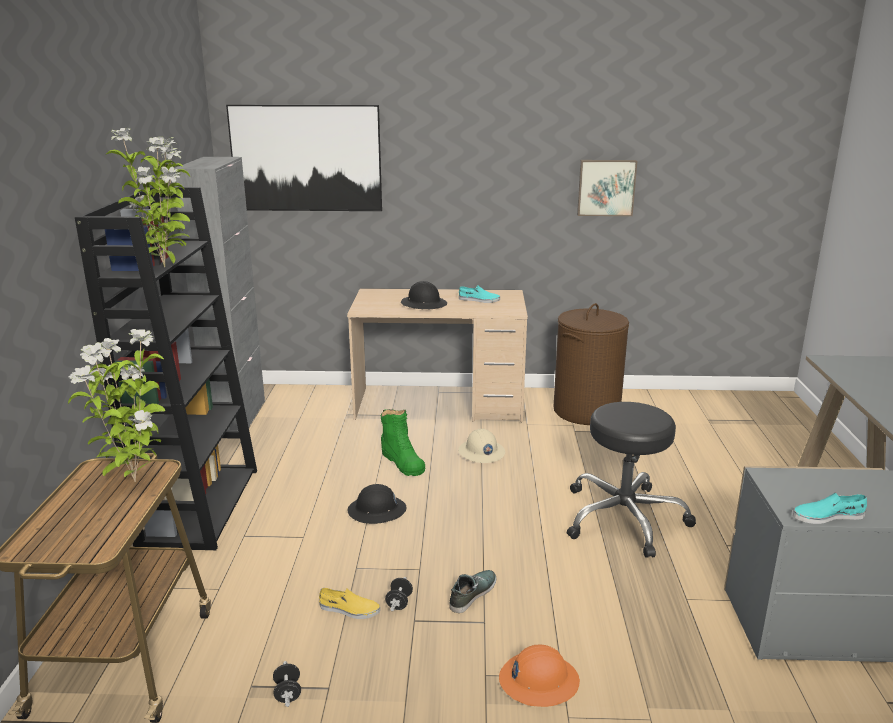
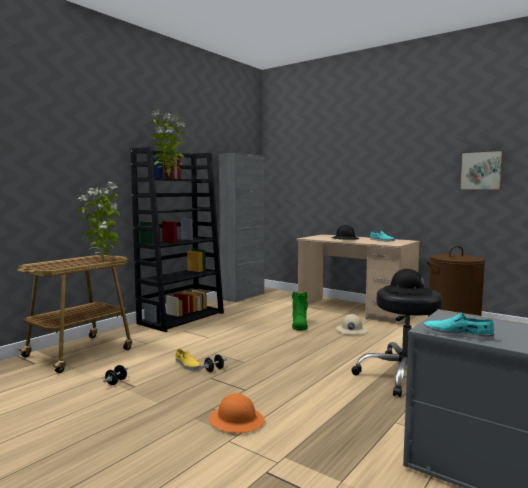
camera: 35 degrees right, 15 degrees down
picture [226,105,382,211] -> none
black hard hat [347,484,407,524] -> black hard hat moved to [383,269,432,295]
shoe [449,570,496,613] -> none

